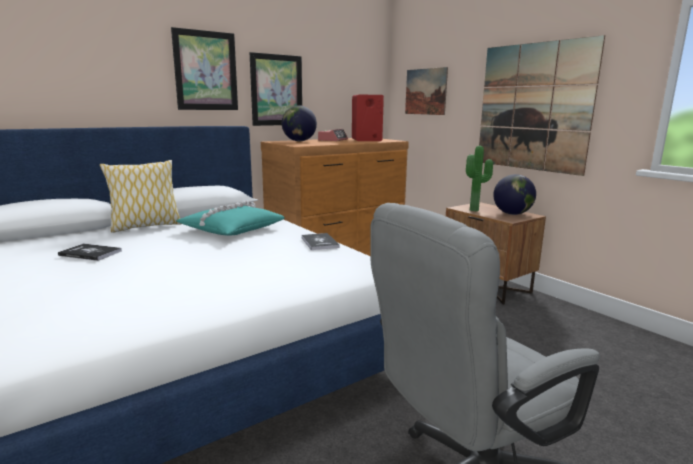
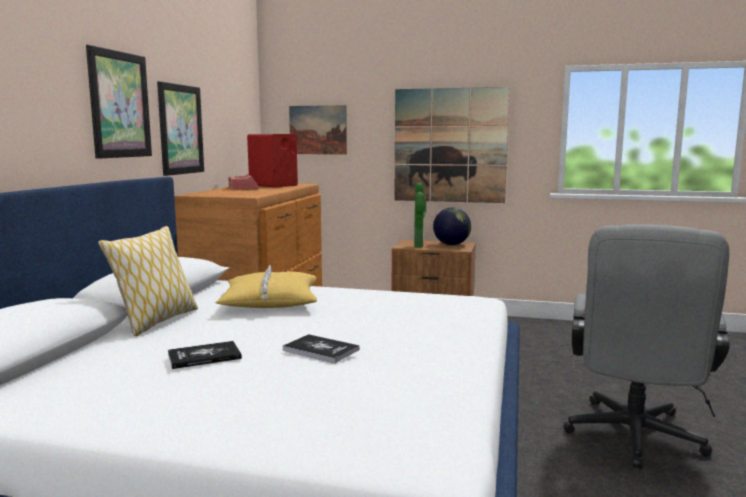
camera: 40 degrees left, 5 degrees down
turquoise pillow [176,201,285,236] -> yellow pillow [215,265,317,308]
globe [282,106,317,141] -> none
book [302,233,340,250] -> book moved to [283,334,359,363]

